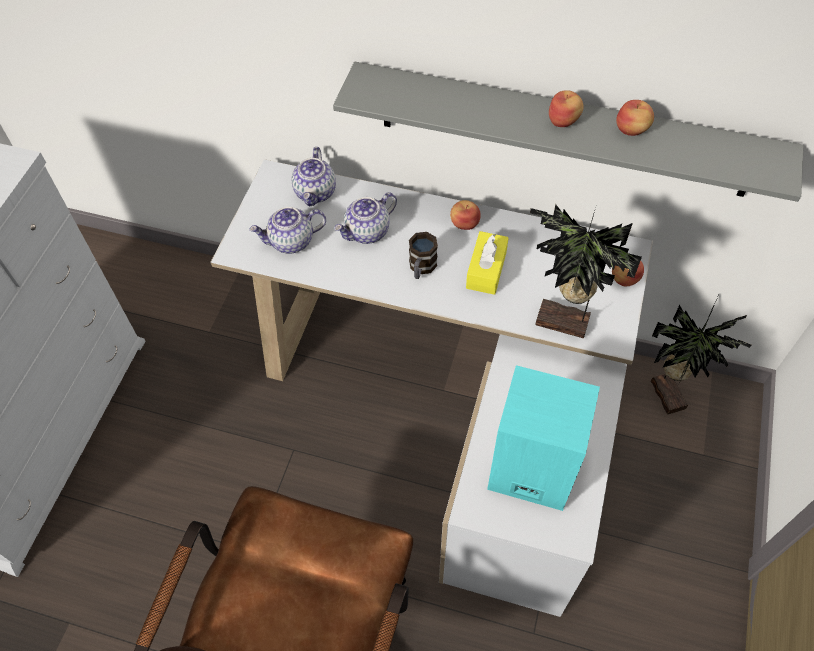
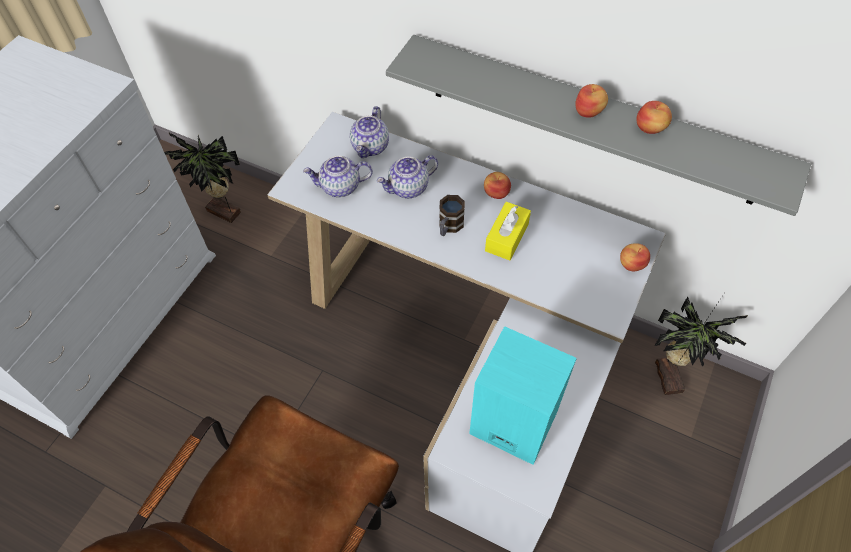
camera: 10 degrees right, 0 degrees up
potted plant [530,204,642,338] -> potted plant moved to [164,132,241,223]

